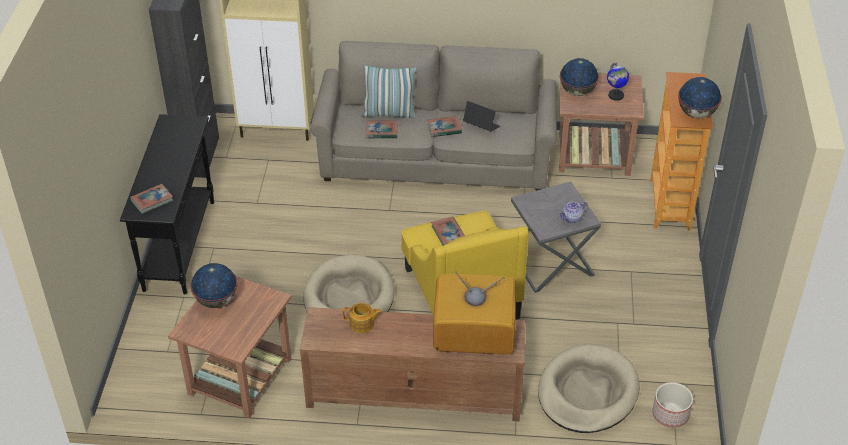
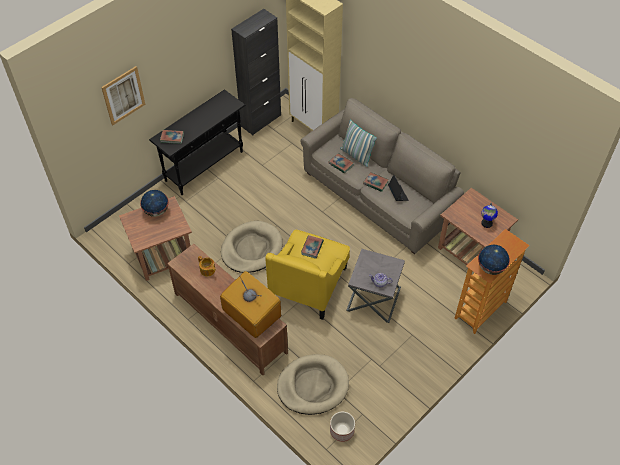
camera: 40 degrees right, 10 degrees up
globe [560,58,599,96] -> none
none -> picture [101,66,146,125]

